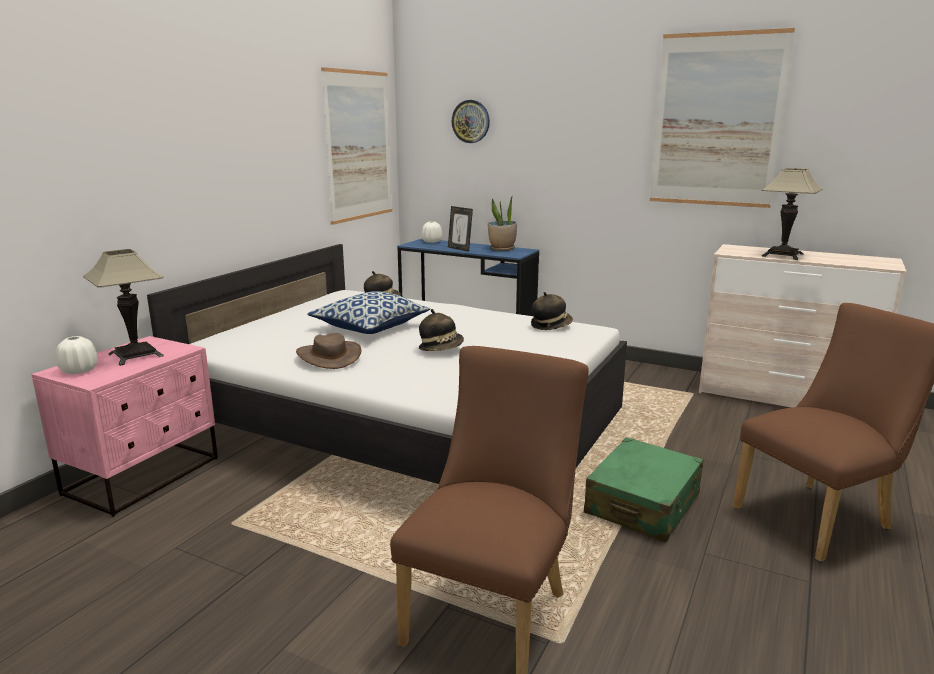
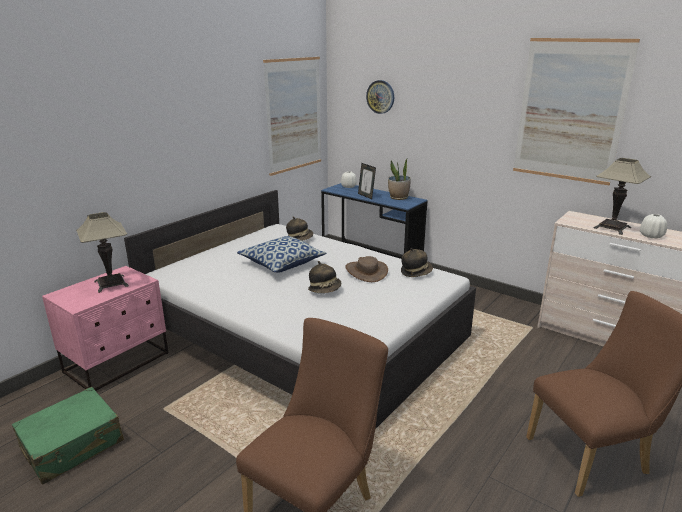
camera: 10 degrees right, 5 degrees up
white vase [56,336,98,374] -> white vase moved to [640,214,667,239]
brown hat [296,333,361,369] -> brown hat moved to [345,256,388,282]
green suitcase [584,437,704,542] -> green suitcase moved to [12,387,124,484]

